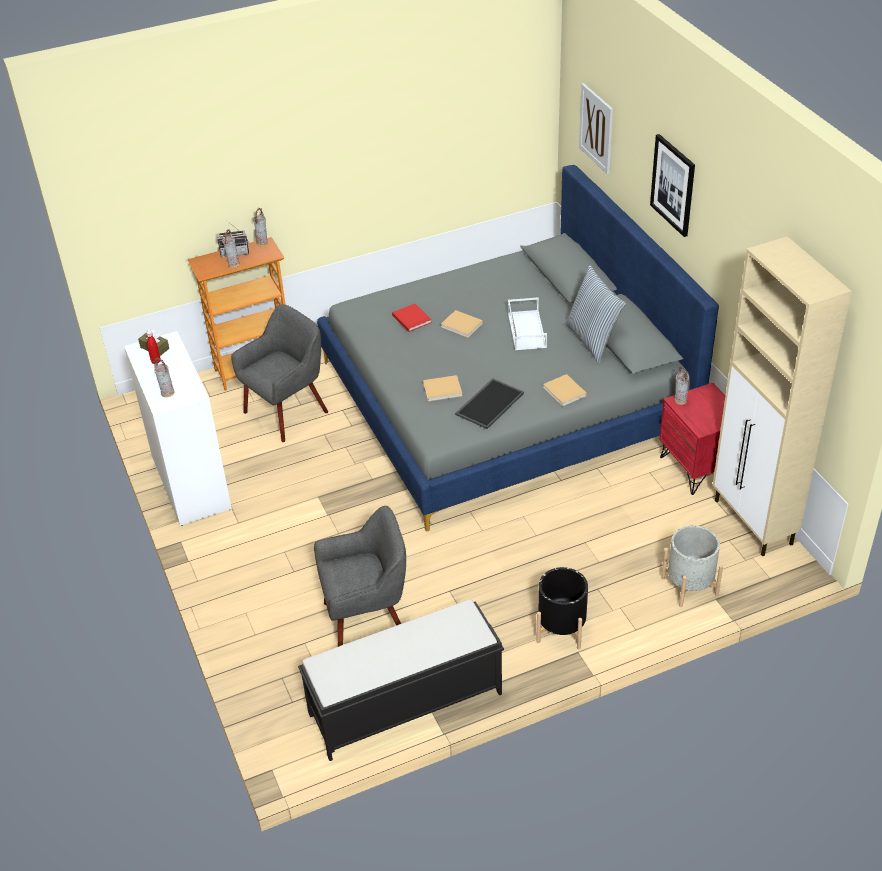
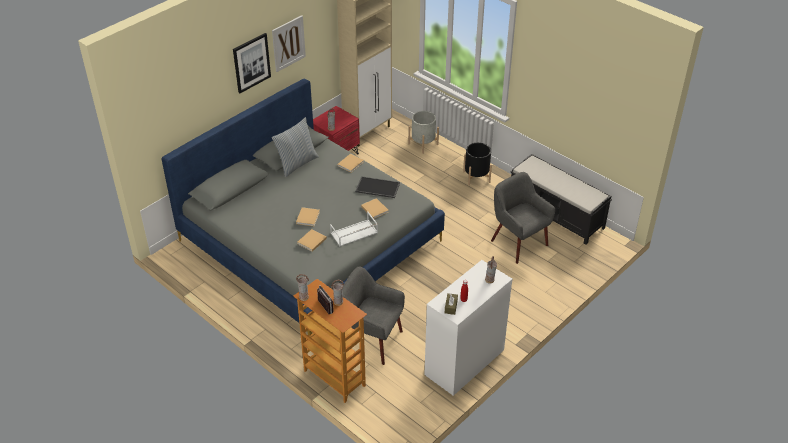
camera: 115 degrees left, 0 degrees up
red book [392,304,432,332] -> beige book [298,229,327,252]
white tray [508,297,547,351] -> white tray moved to [330,212,378,246]
picture [579,83,613,174] -> picture moved to [272,15,306,72]

